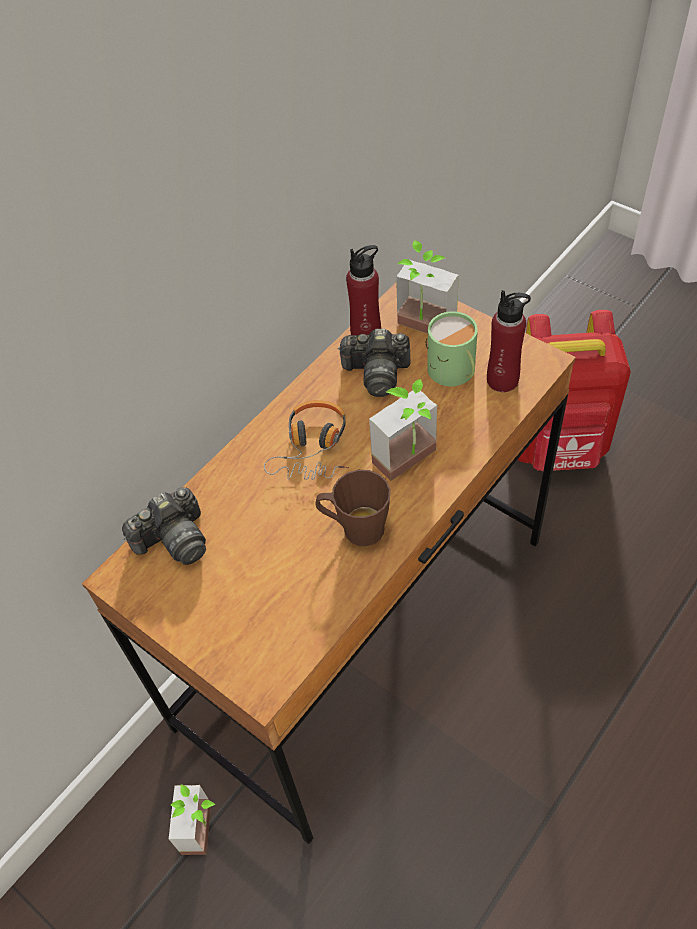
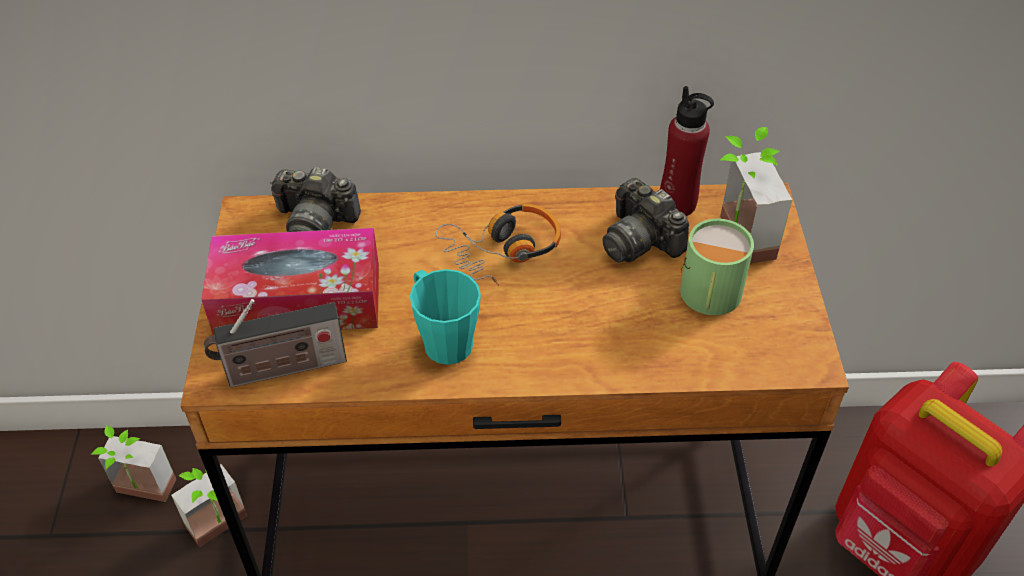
camera: 45 degrees right, 5 degrees down
brown mug [315,470,391,546] -> turquoise mug [410,269,481,365]
potted plant [369,379,437,481] -> potted plant moved to [91,425,177,502]
red bottle [487,290,531,392] -> none
none -> tissue box [201,228,379,335]
none -> radio [204,299,347,387]

